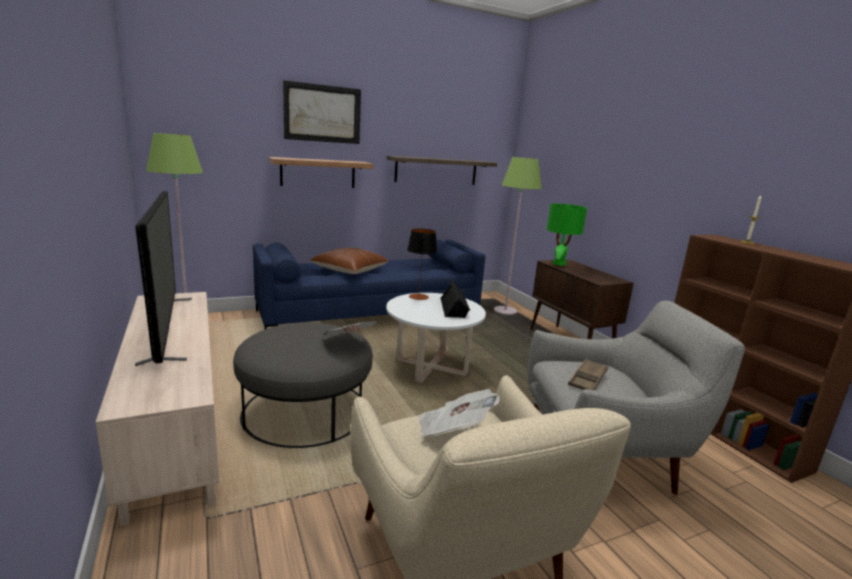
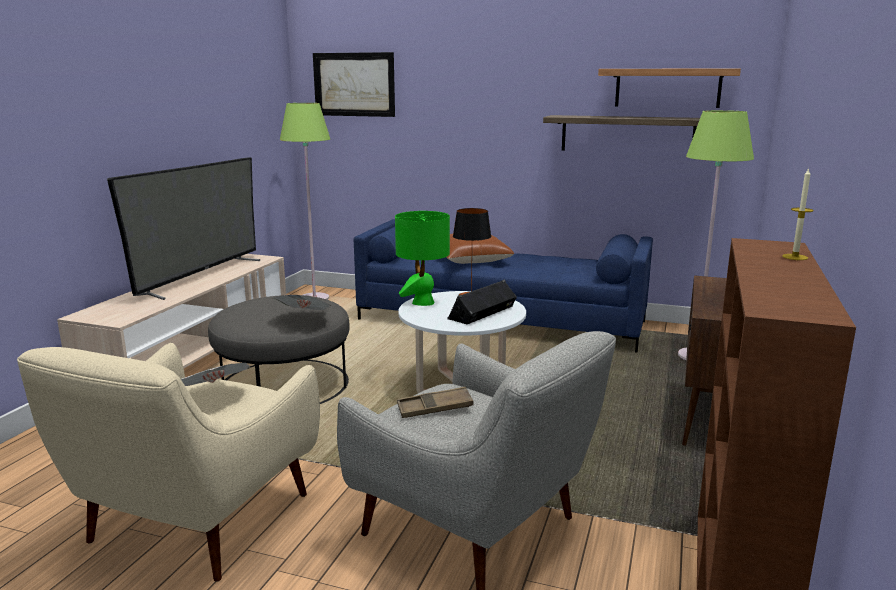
camera: 45 degrees right, 0 degrees up
shelf [269,157,374,188] -> shelf moved to [598,68,741,108]
picture [283,80,361,144] -> picture moved to [313,52,395,117]
green table lamp [547,204,587,266] -> green table lamp moved to [395,211,450,306]

